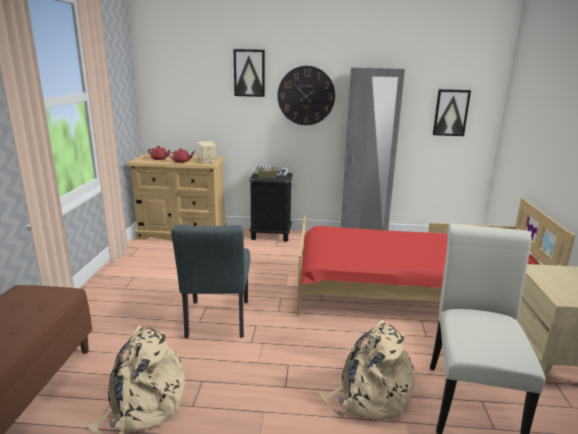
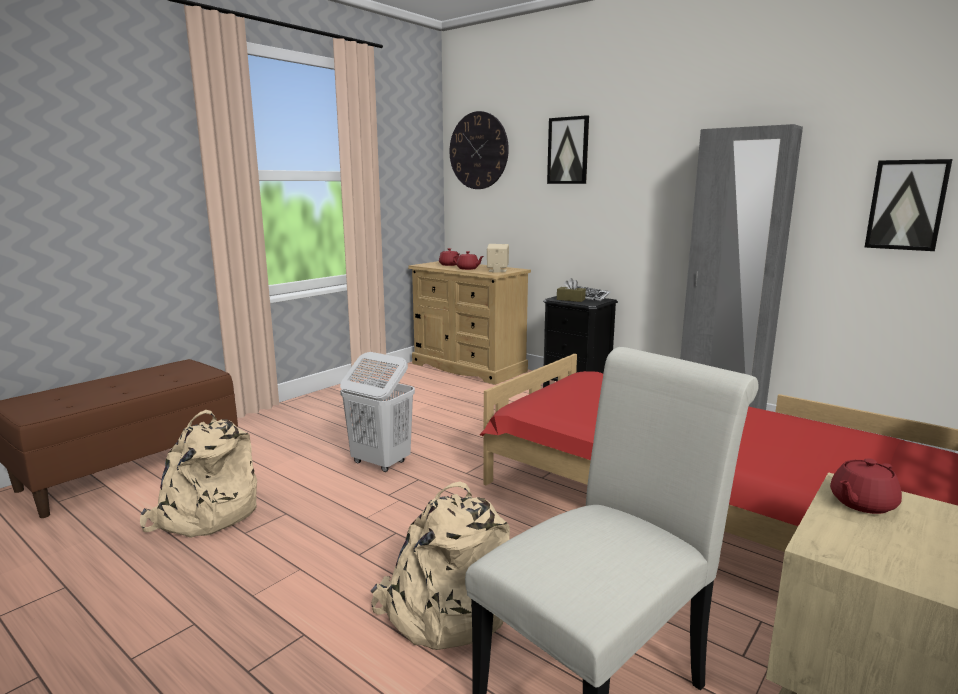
camera: 35 degrees right, 5 degrees down
grey chair [171,225,250,338] -> white laundry basket [340,352,415,472]
wall clock [278,66,335,125] -> wall clock moved to [450,111,509,189]
none -> red teapot [830,458,902,514]

